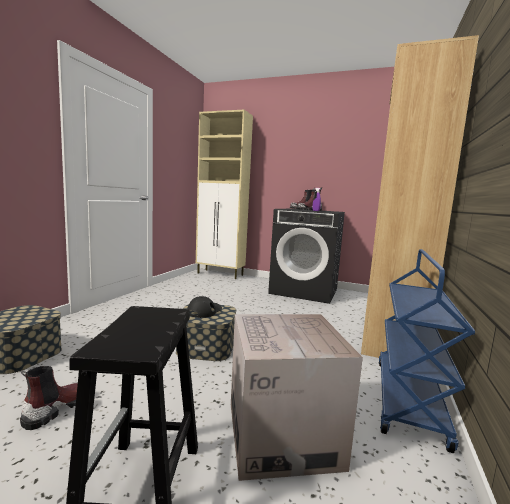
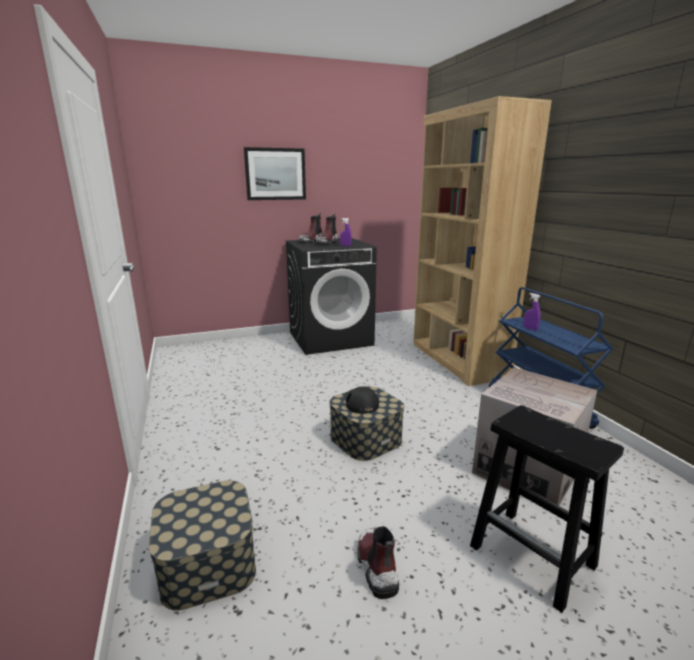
camera: 40 degrees left, 10 degrees up
beige cabinet [196,110,253,279] -> none
none -> picture [244,147,306,200]
none -> purple spray bottle [524,293,541,331]

